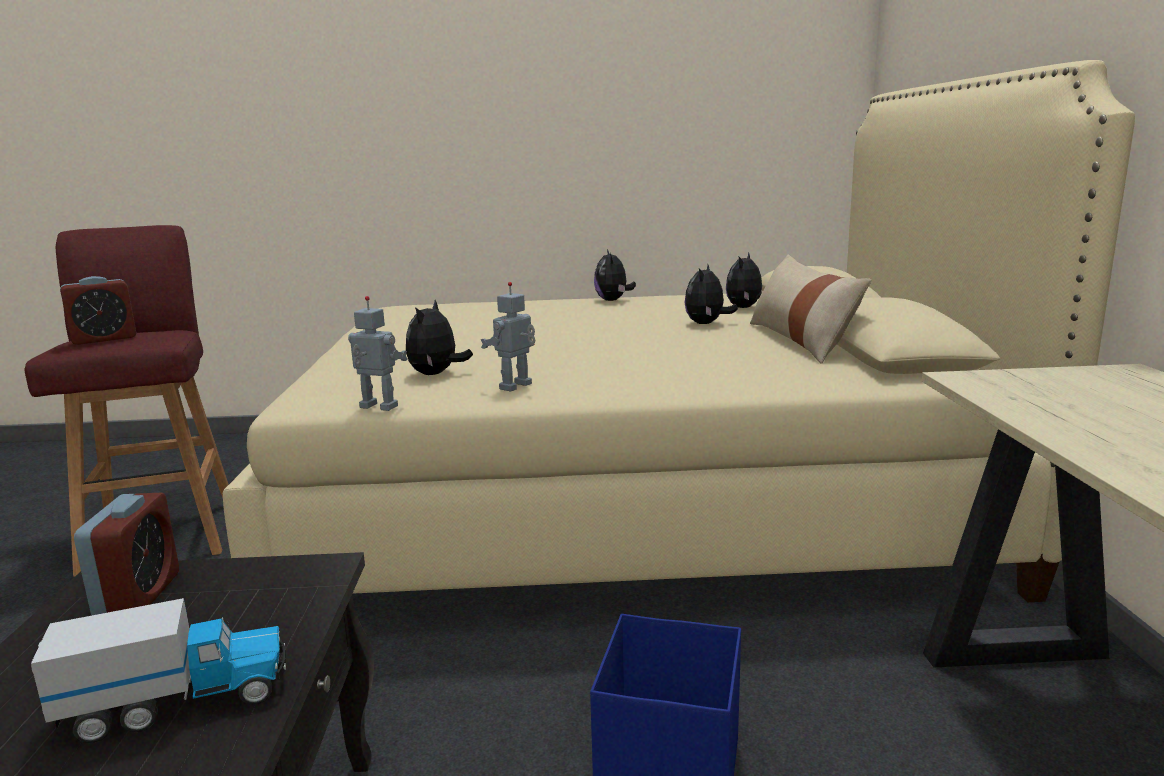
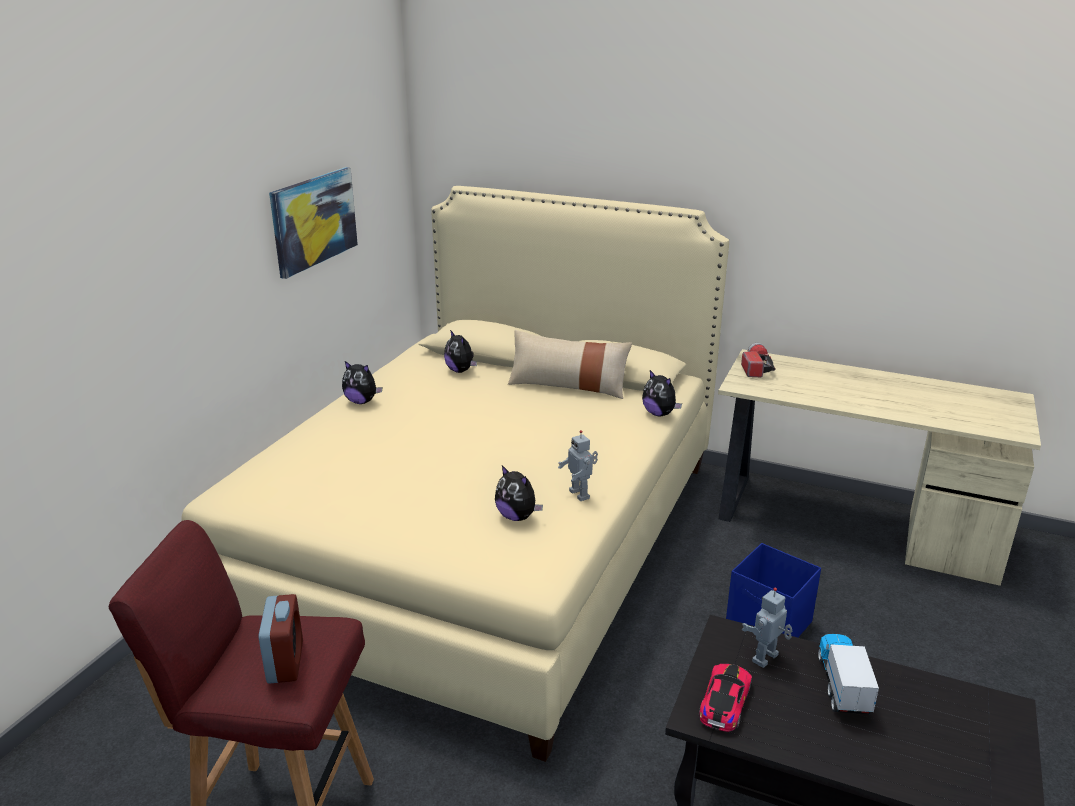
camera: 65 degrees left, 10 degrees up
alarm clock [74,493,179,616] -> toy car [699,664,752,732]
toy robot [348,296,408,411] -> toy robot moved to [742,588,792,668]
plush toy [685,263,738,324] -> plush toy moved to [642,370,682,417]
none -> picture [269,167,358,279]
none -> flashlight [741,343,775,377]

